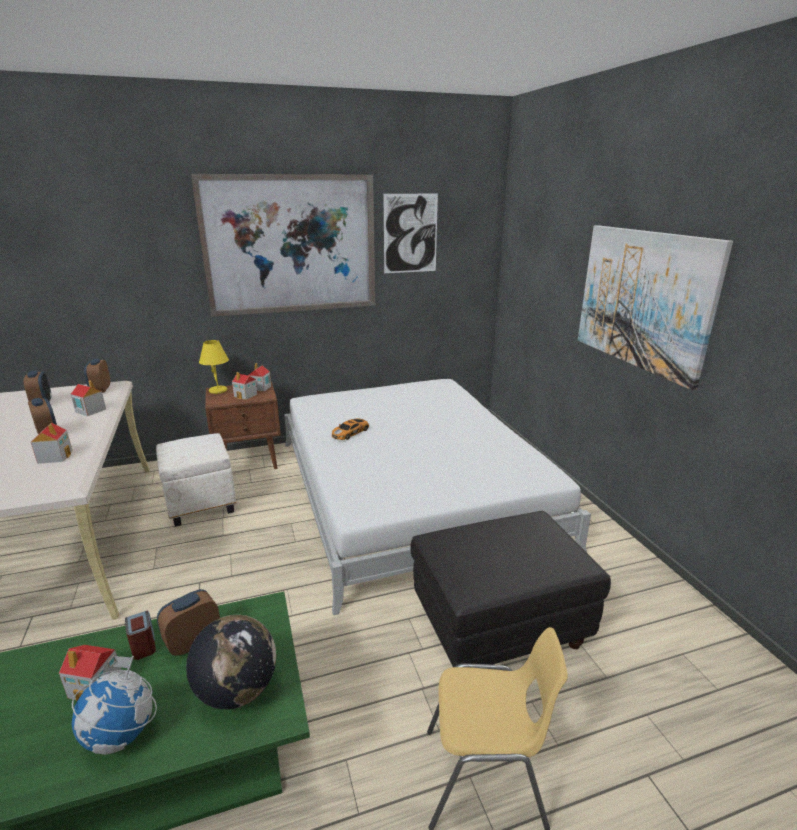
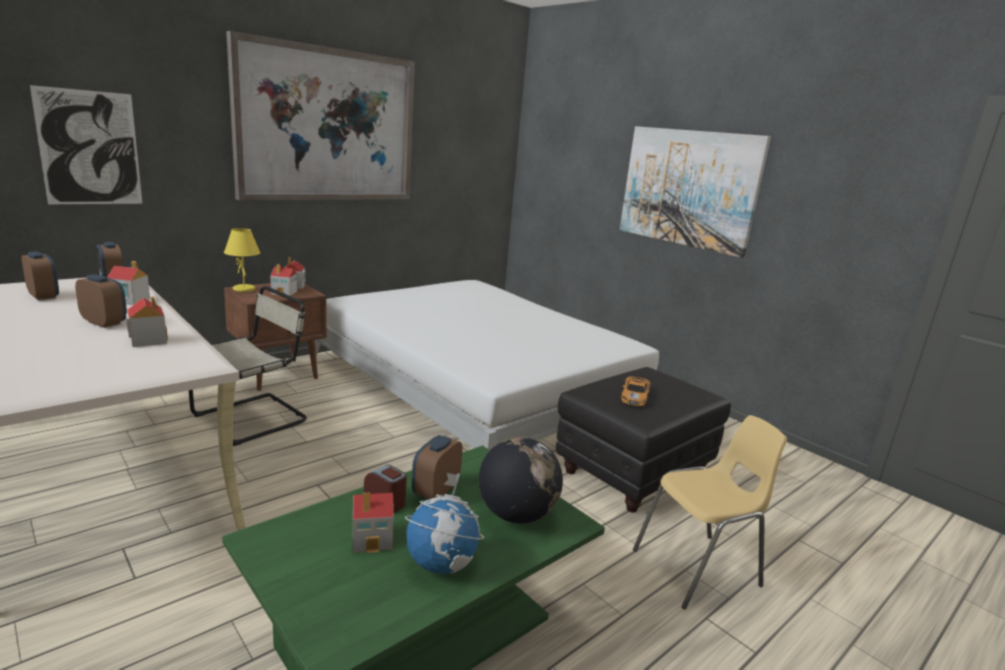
camera: 25 degrees left, 5 degrees down
white ottoman [156,433,237,527] -> beige chair [189,286,307,446]
toy car [332,418,369,440] -> toy car moved to [621,376,650,406]
picture [383,193,438,273] -> picture moved to [30,85,142,204]

